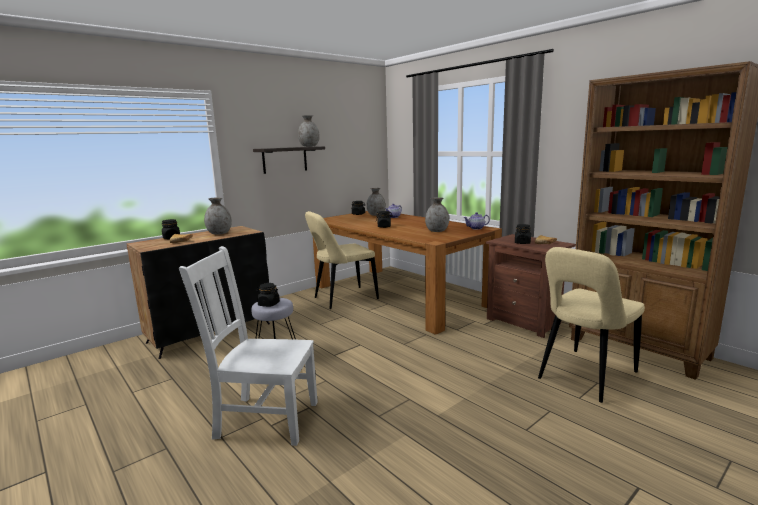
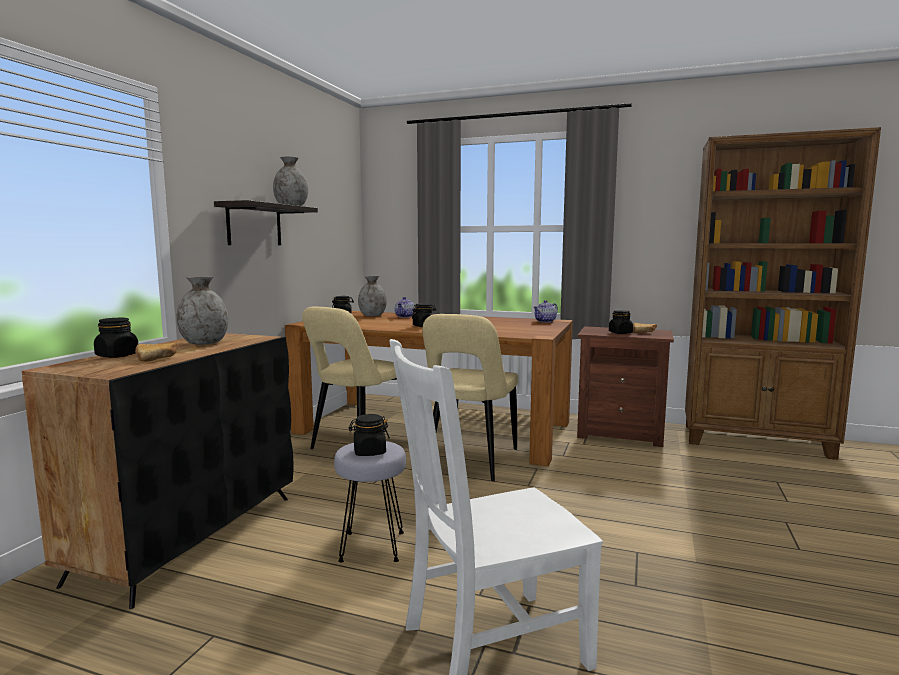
camera: 30 degrees left, 5 degrees down
grey vase [425,197,449,232] -> none
beige chair [538,247,645,403] -> beige chair moved to [422,314,518,481]

